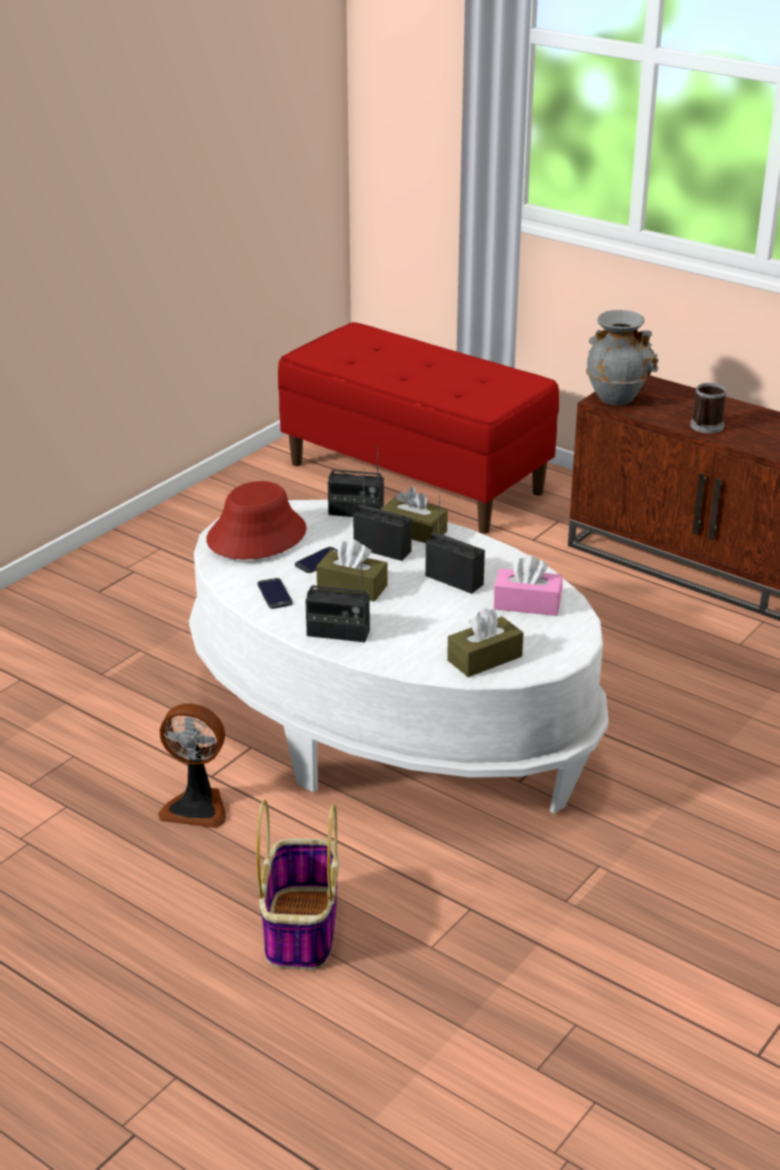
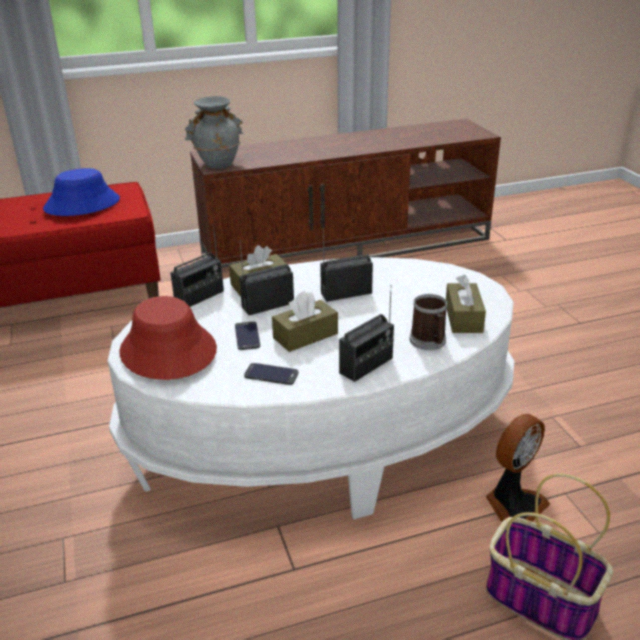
camera: 55 degrees left, 0 degrees up
fan [158,703,226,828] -> fan moved to [486,414,550,522]
pink tissue box [494,555,563,616] -> none
mug [690,383,726,433] -> mug moved to [410,294,447,350]
none -> blue hat [43,168,120,216]

